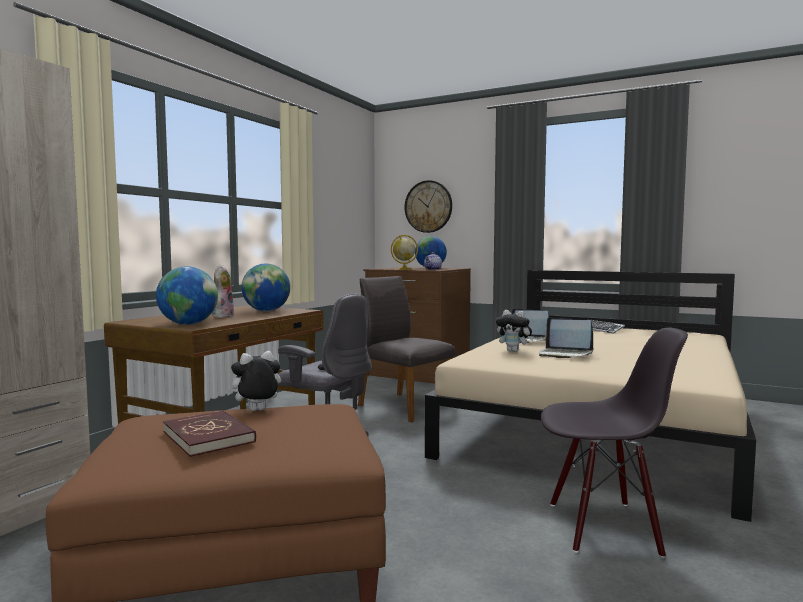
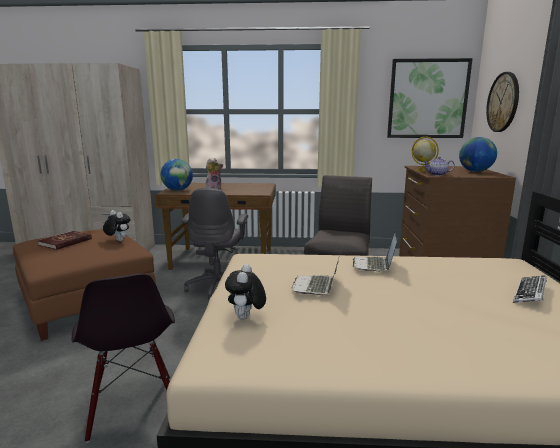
camera: 65 degrees right, 10 degrees up
globe [241,263,290,311] -> none
plush toy [496,310,534,352] -> plush toy moved to [225,264,266,320]
none -> picture [387,58,473,138]

